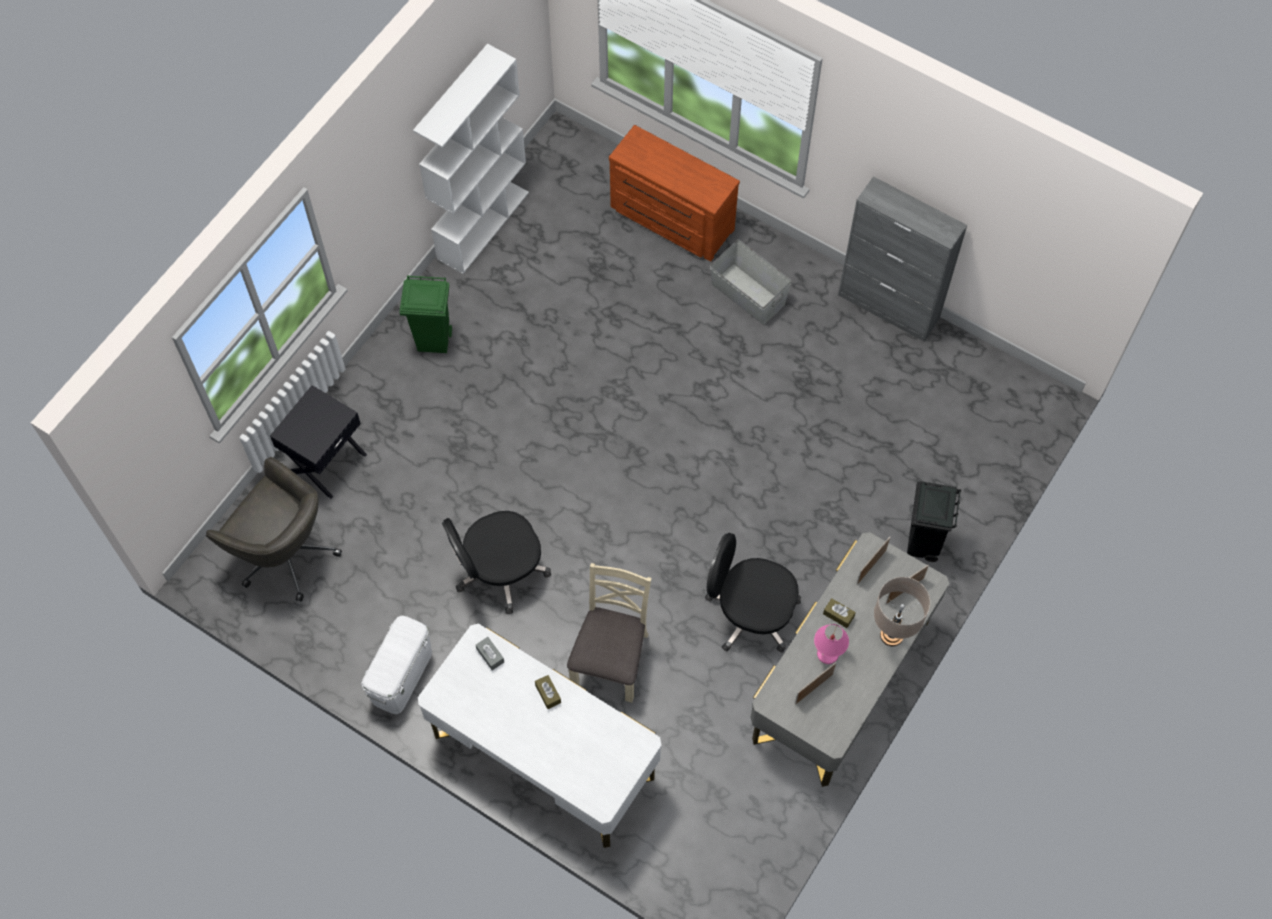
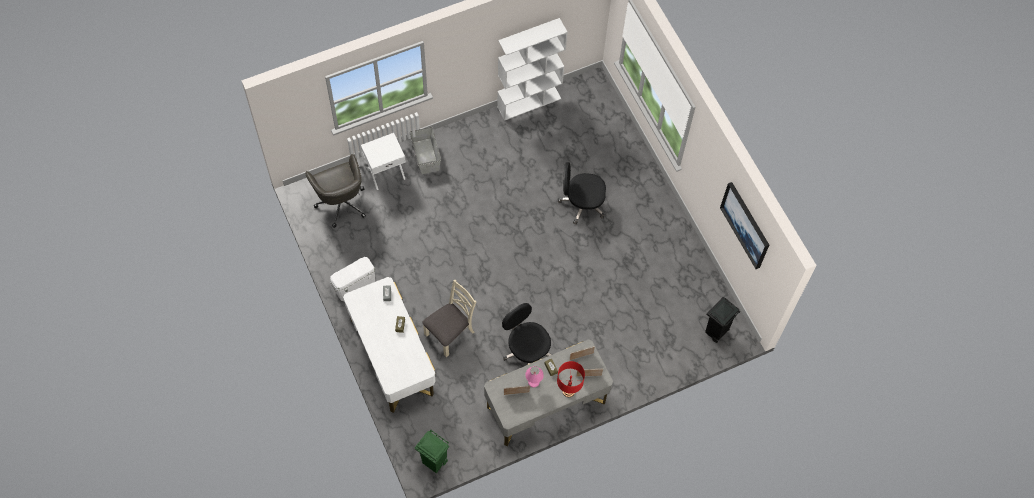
camera: 30 degrees right, 0 degrees up
black nightstand [270,385,367,499] -> white nightstand [361,133,406,190]
green trash can [400,275,452,353] -> green trash can moved to [415,430,449,473]
black office chair [442,511,551,614] -> black office chair moved to [558,162,606,224]
brown dresser [609,125,740,262] -> none
grey storage box [710,240,791,325] -> grey storage box moved to [410,127,441,174]
grey cabinet [838,176,967,342] -> none
beige table lamp [874,577,930,646] -> red table lamp [557,361,585,397]
black trash can [907,481,961,562] -> black trash can moved to [705,297,740,343]
none -> picture [720,182,769,269]

